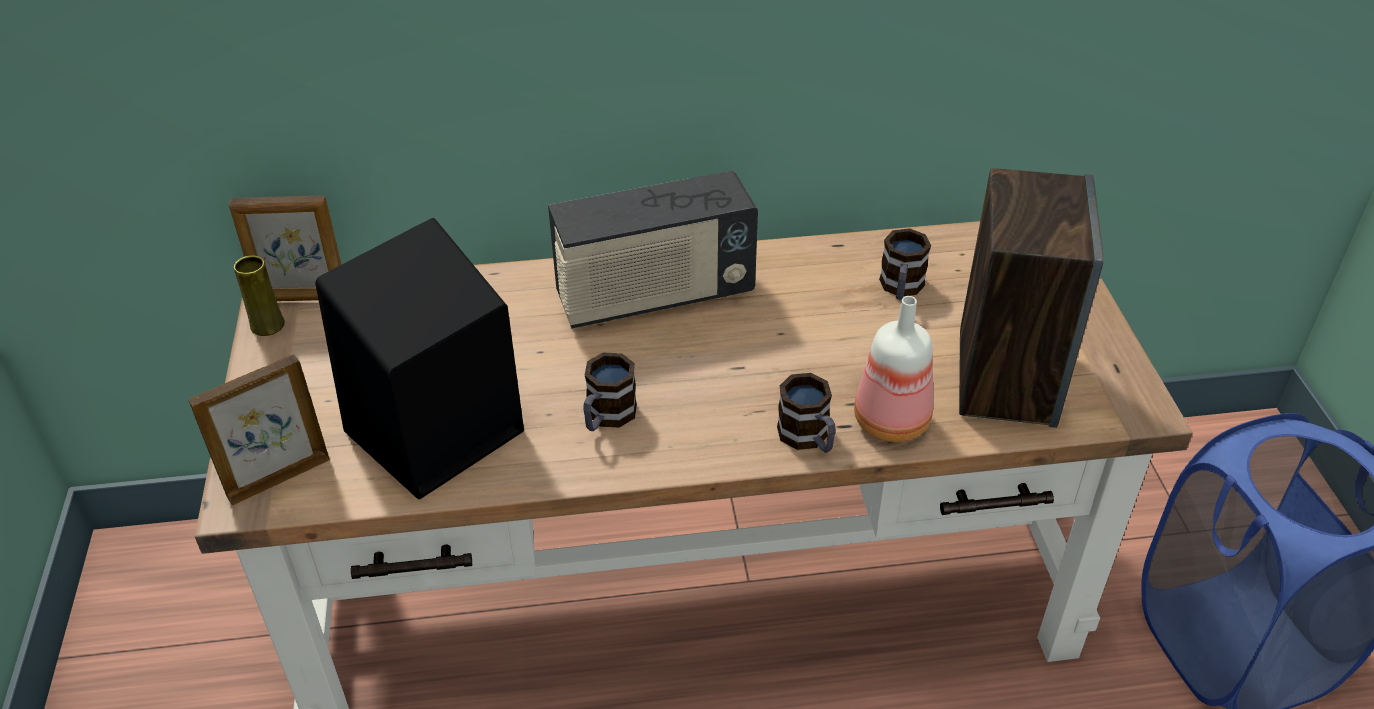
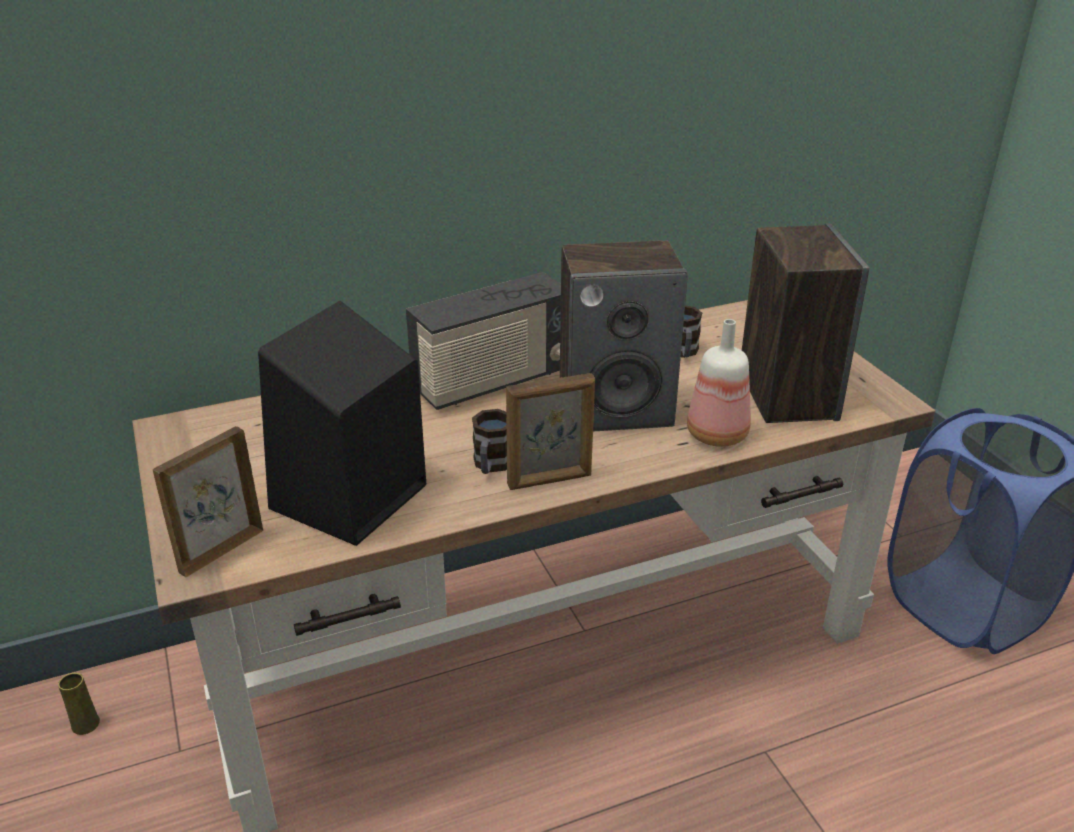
camera: 15 degrees left, 10 degrees down
picture frame [229,195,342,301] -> picture frame moved to [506,373,595,490]
yellow vase [234,255,285,336] -> yellow vase moved to [58,673,100,735]
mug [777,373,836,453] -> none
none -> speaker [560,240,688,432]

